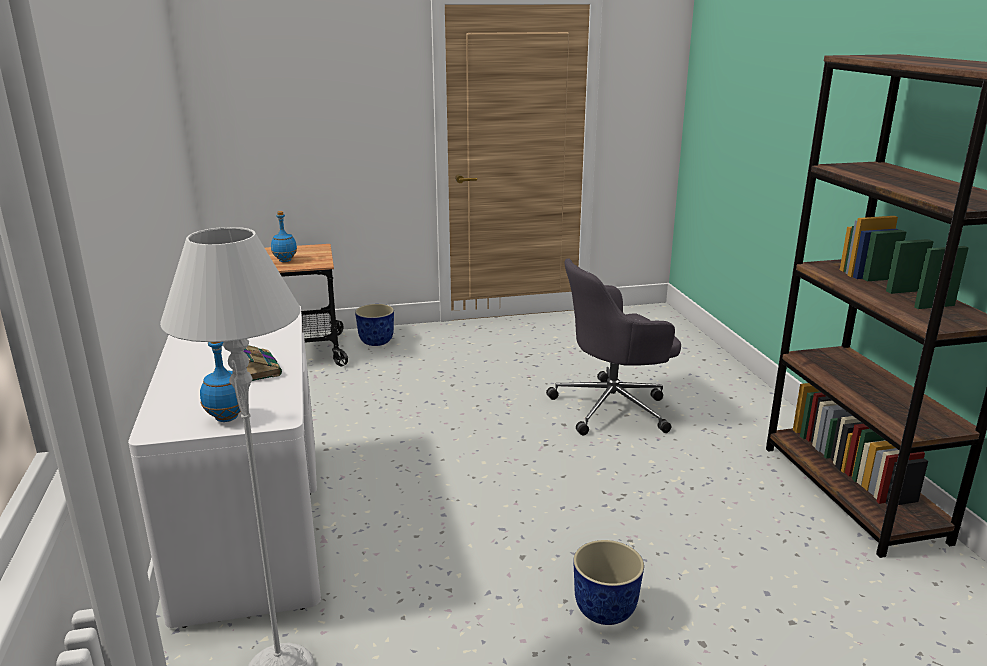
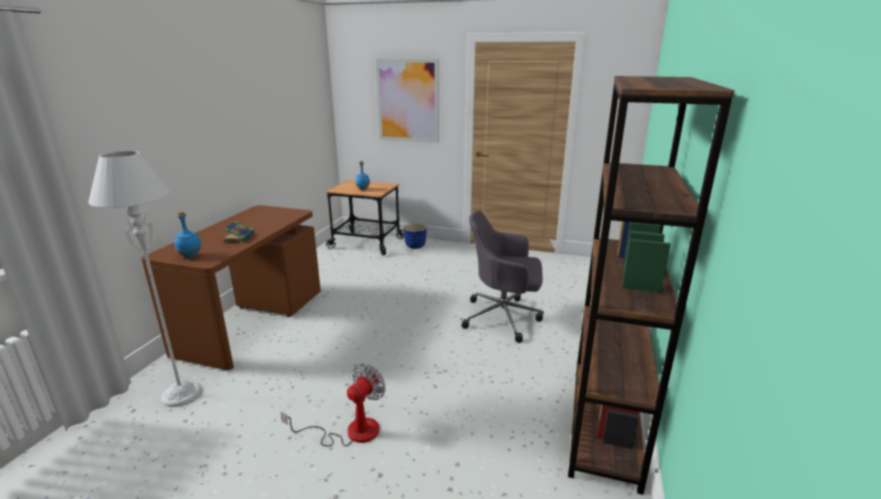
camera: 30 degrees right, 0 degrees up
white desk [128,305,321,628] -> brown desk [141,205,321,370]
planter [573,540,644,625] -> fan [281,364,386,446]
none -> picture [376,58,439,143]

